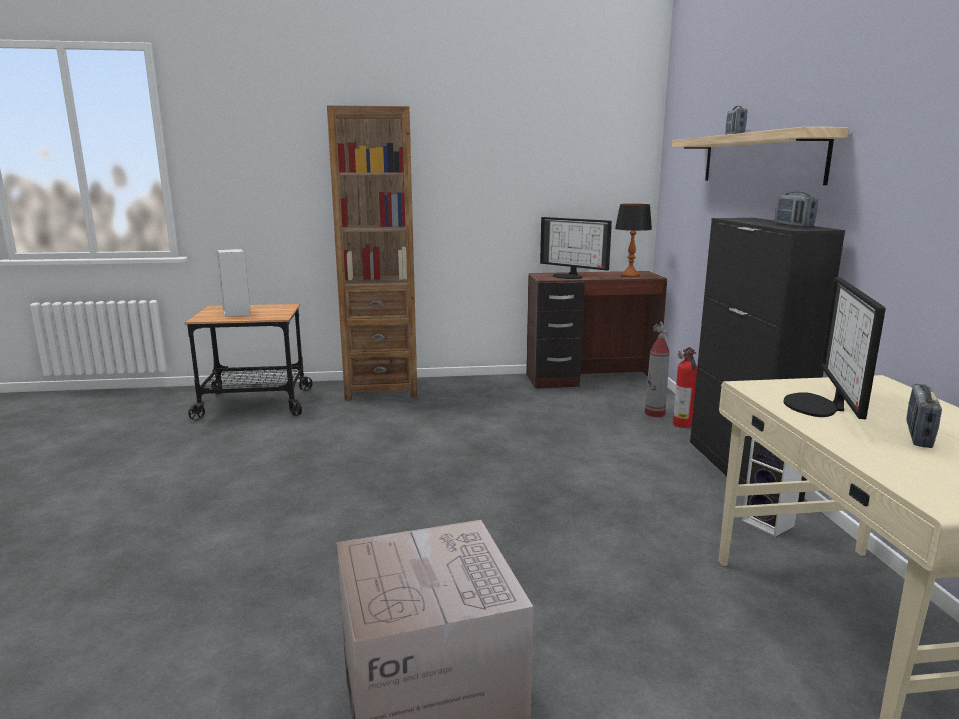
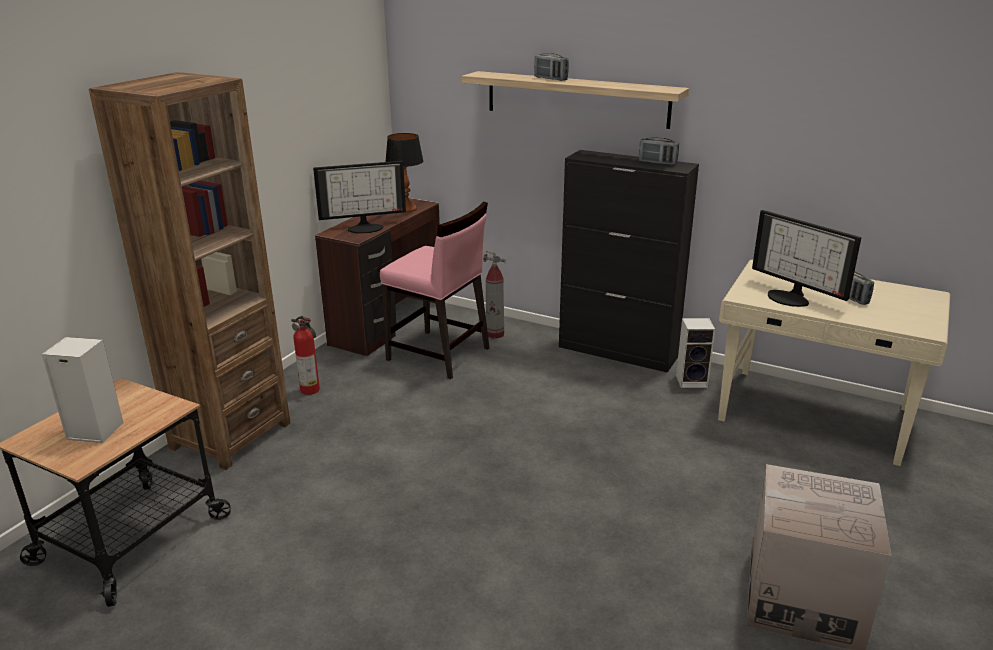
camera: 55 degrees left, 10 degrees up
fire extinguisher [673,347,697,428] -> fire extinguisher moved to [291,316,320,395]
none -> pink chair [380,202,489,379]

